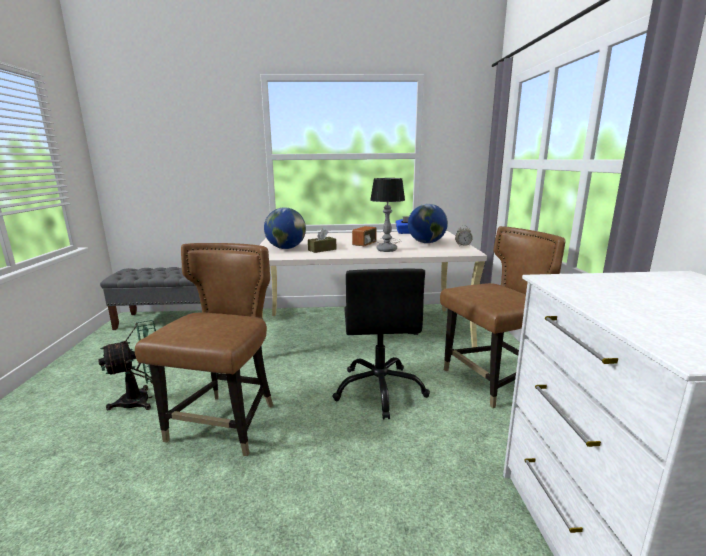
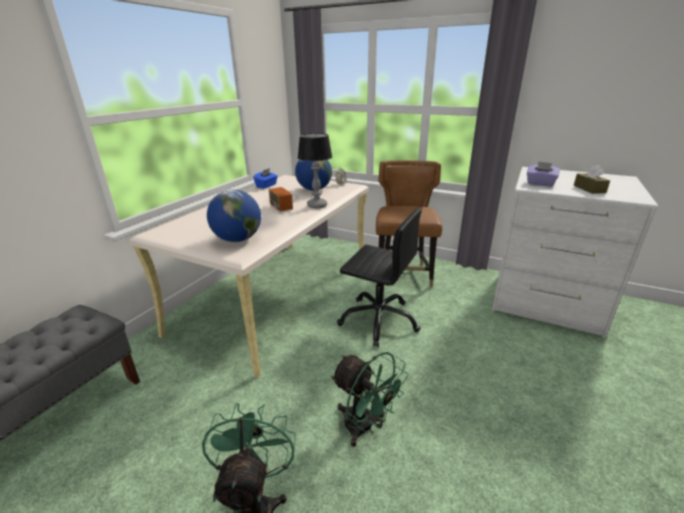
camera: 60 degrees left, 10 degrees up
brown chair [135,243,273,456] -> green fan [331,352,409,447]
brown tissue box [308,229,336,253] -> brown tissue box moved to [574,165,610,194]
none -> purple tissue box [527,161,560,186]

